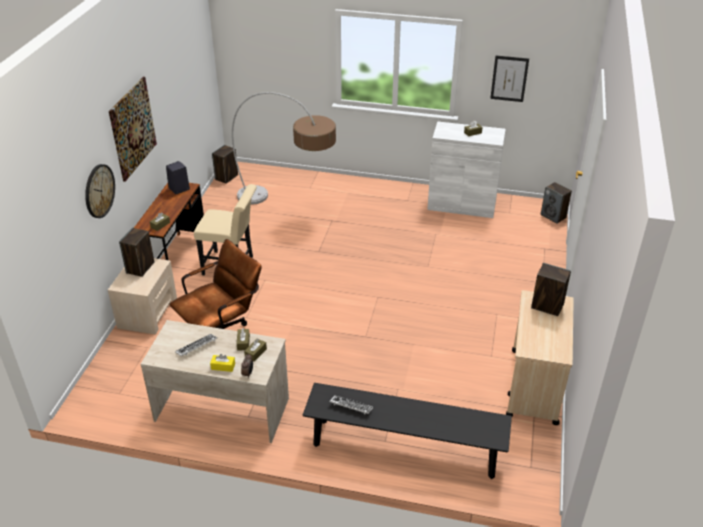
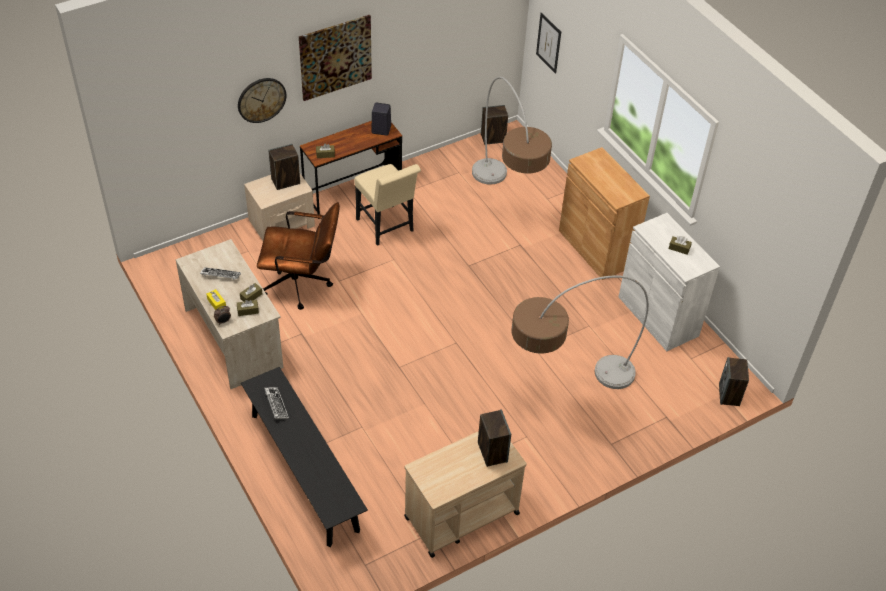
camera: 45 degrees right, 10 degrees up
picture [490,56,529,102] -> picture moved to [536,13,561,74]
none -> floor lamp [511,275,649,389]
none -> brown cabinet [559,147,650,280]

